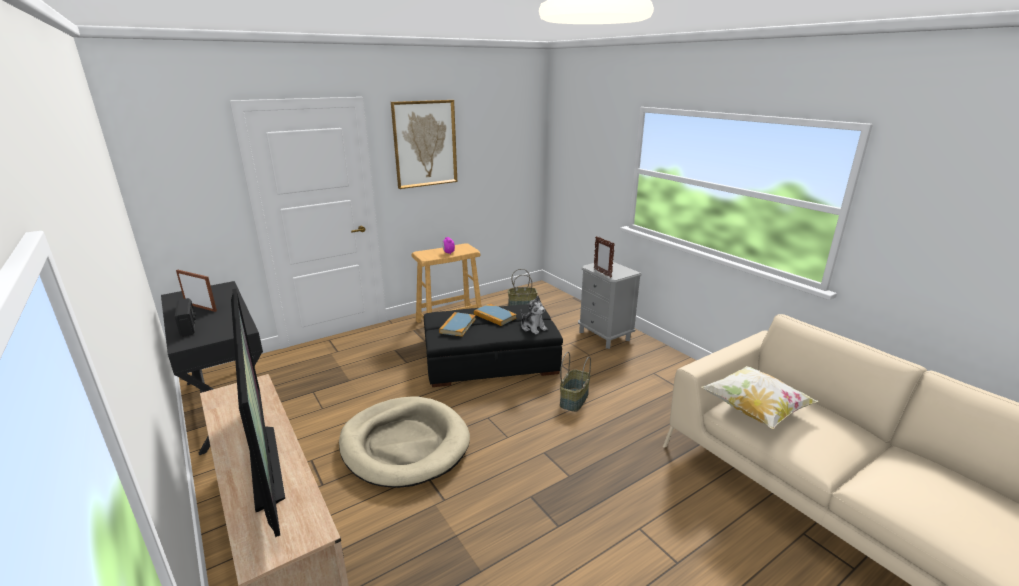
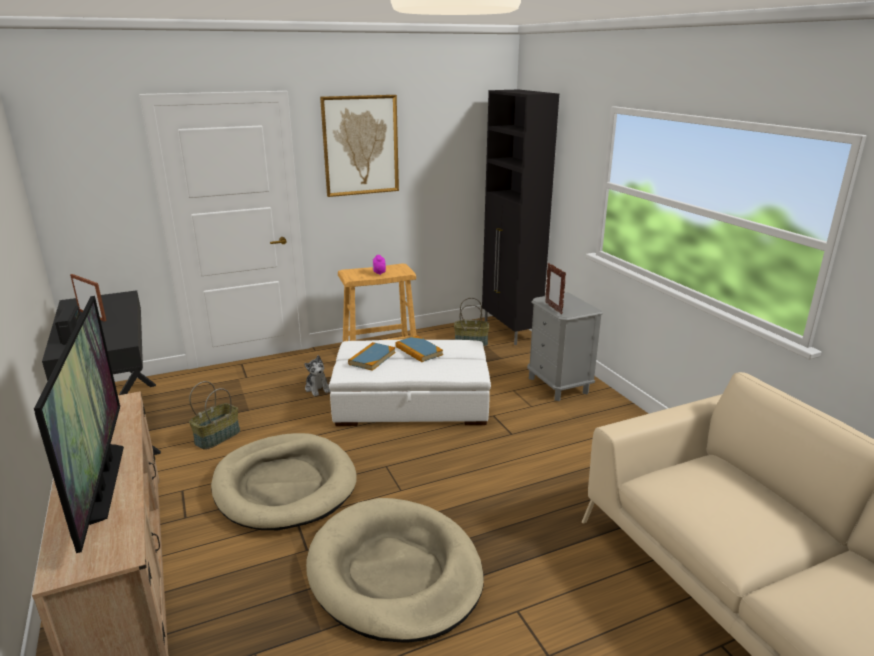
camera: 10 degrees right, 0 degrees up
black ottoman [424,304,563,387] -> white ottoman [329,340,491,426]
plush toy [521,296,547,334] -> plush toy moved to [304,355,331,396]
basket [560,352,591,412] -> basket moved to [189,381,240,450]
pillow [701,366,818,429] -> none
none -> beige dog bed [306,498,484,643]
none -> black cabinet [482,90,559,345]

